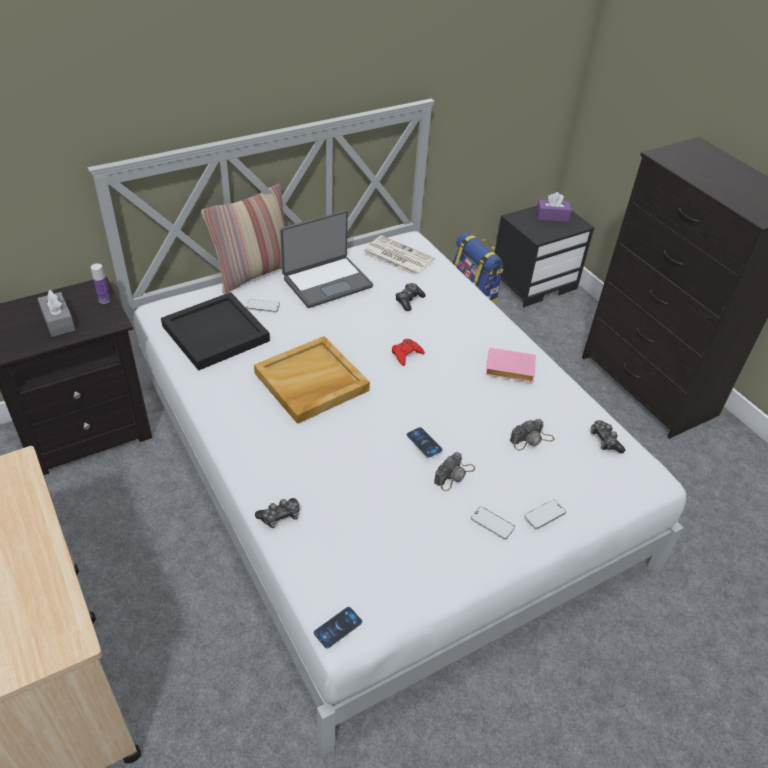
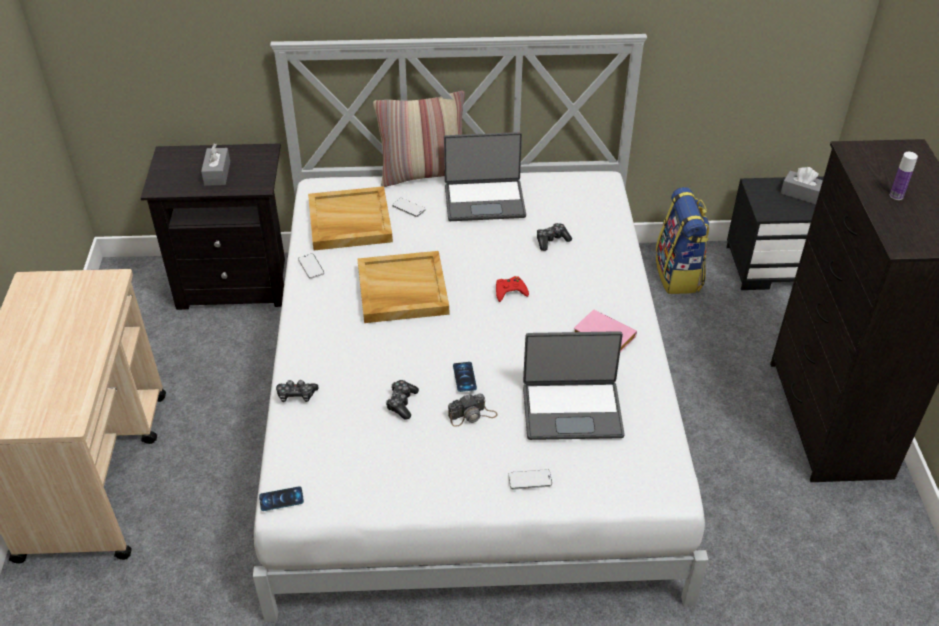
camera: 30 degrees right, 0 degrees up
bottle [91,263,110,304] -> bottle moved to [890,152,918,200]
black tray [161,292,270,371] -> beige tray [308,186,393,251]
newspaper [363,235,435,276] -> none
phone [471,507,515,540] -> phone moved to [298,253,324,279]
camera [510,419,554,450] -> laptop [523,331,625,440]
purple tissue box [536,192,571,222] -> grey tissue box [781,167,823,204]
game controller [591,420,625,454] -> game controller moved to [386,380,419,419]

